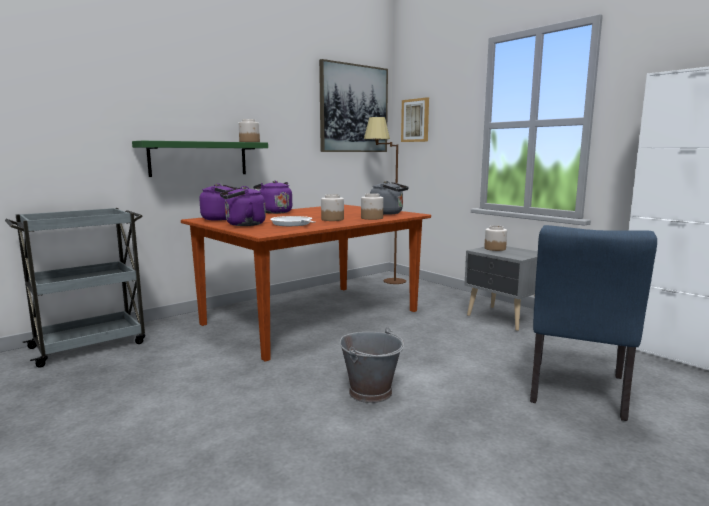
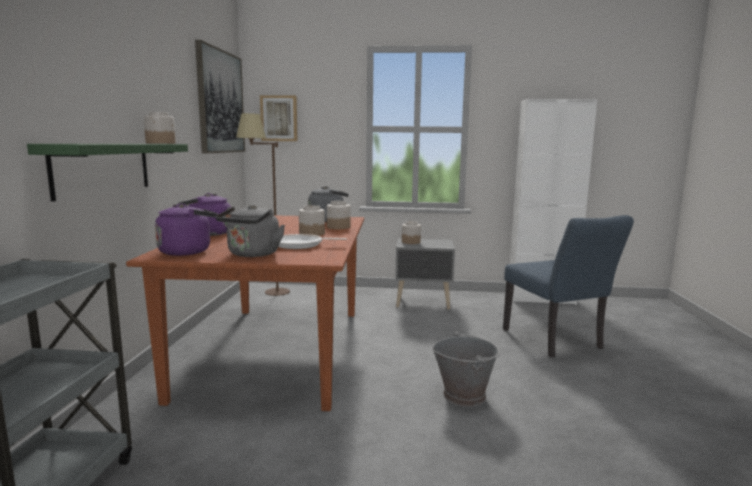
camera: 45 degrees left, 0 degrees up
purple kettle [220,186,266,226] -> grey kettle [216,205,285,257]

